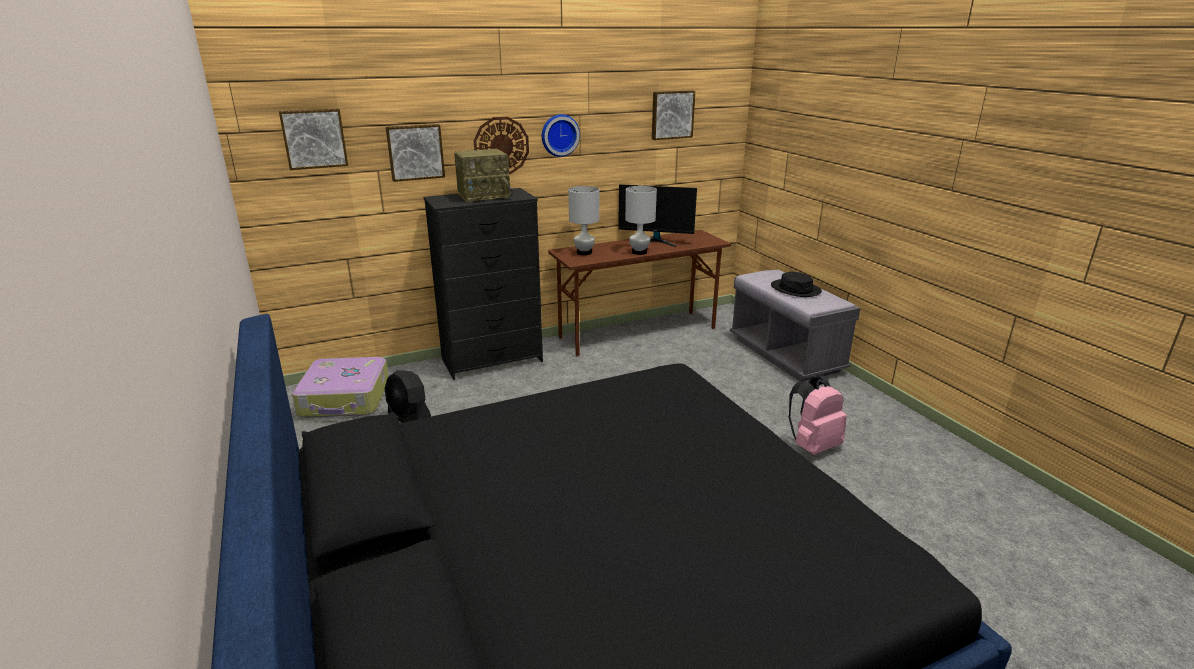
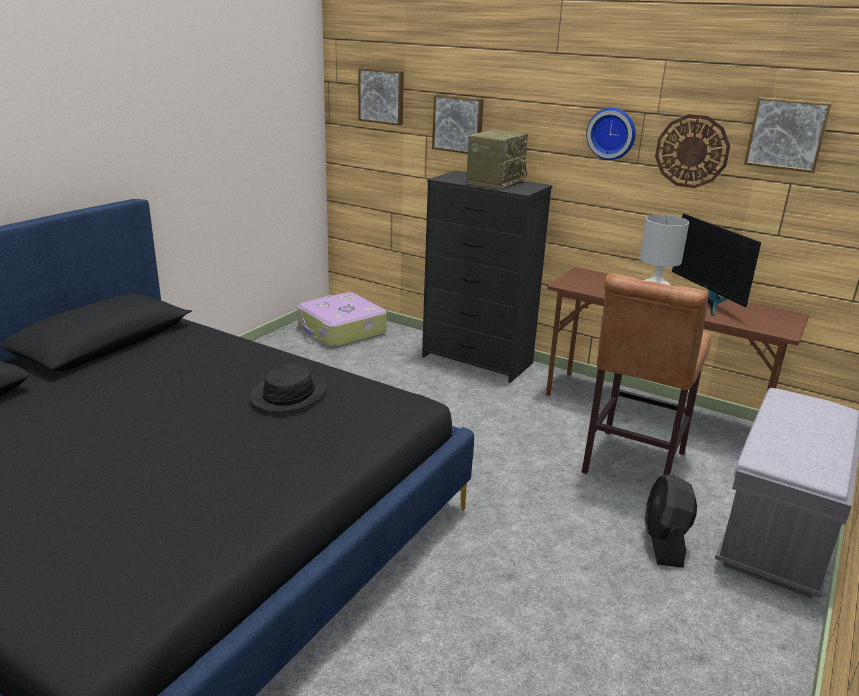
camera: 55 degrees right, 0 degrees up
black fan [385,370,431,423] -> black fan moved to [645,474,697,568]
radio [454,149,513,203] -> radio turned 90 degrees counterclockwise [467,130,528,189]
wall clock [474,117,529,174] -> wall clock moved to [655,114,730,188]
white table lamp [568,186,599,255] -> none
black hat [771,272,822,297] -> black hat moved to [250,364,326,412]
pink backpack [789,377,847,455] -> none
none -> brown stool [582,273,711,475]

